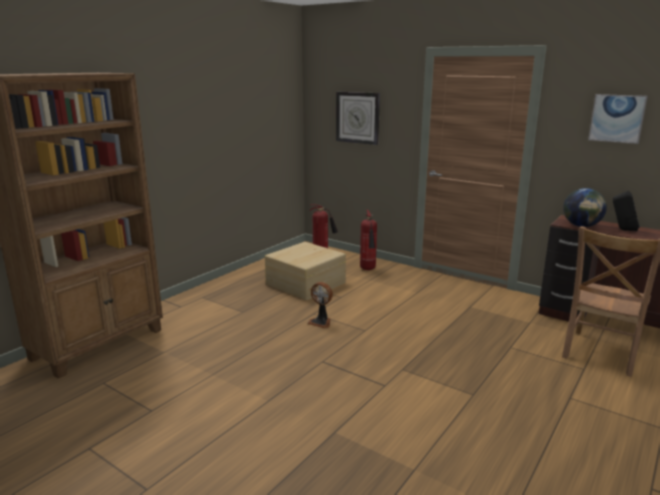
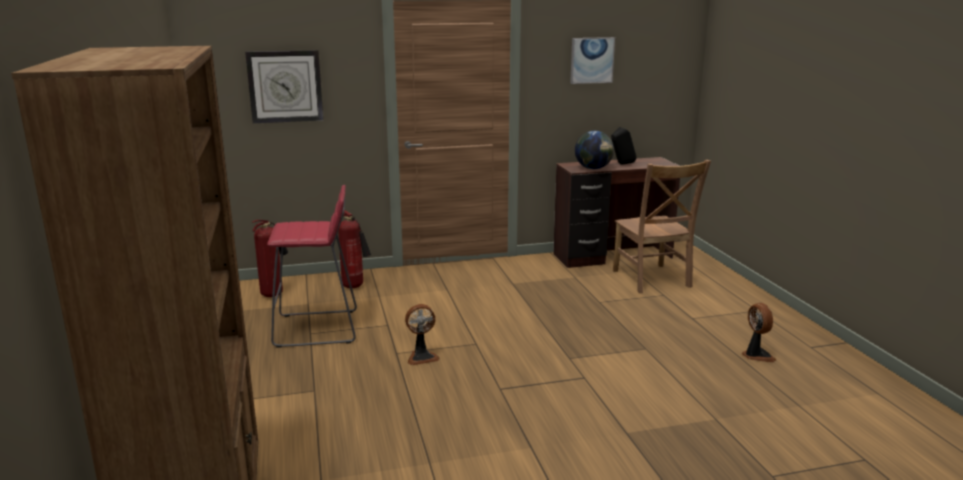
camera: 50 degrees left, 0 degrees up
beige storage box [265,242,346,300] -> red stool [267,185,357,348]
none -> fan [742,303,776,362]

